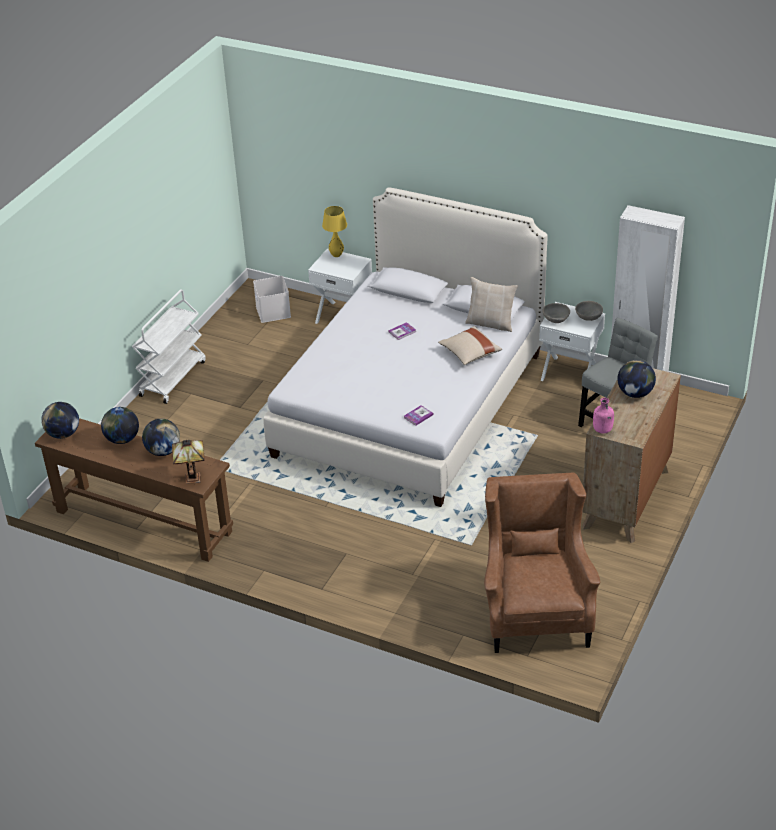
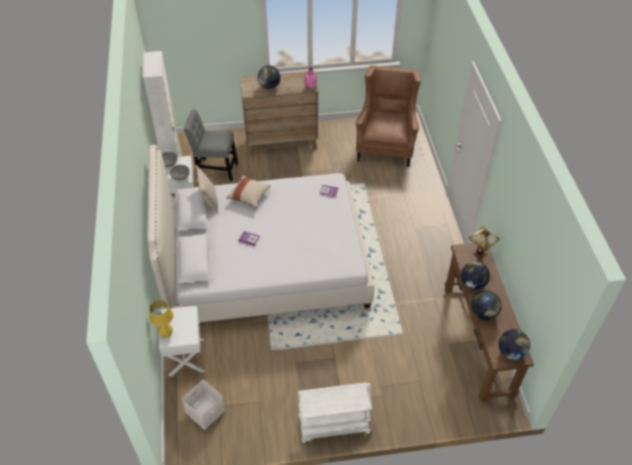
camera: 125 degrees left, 10 degrees up
brown armchair [484,473,600,653] -> brown armchair turned 135 degrees clockwise [355,65,421,167]

